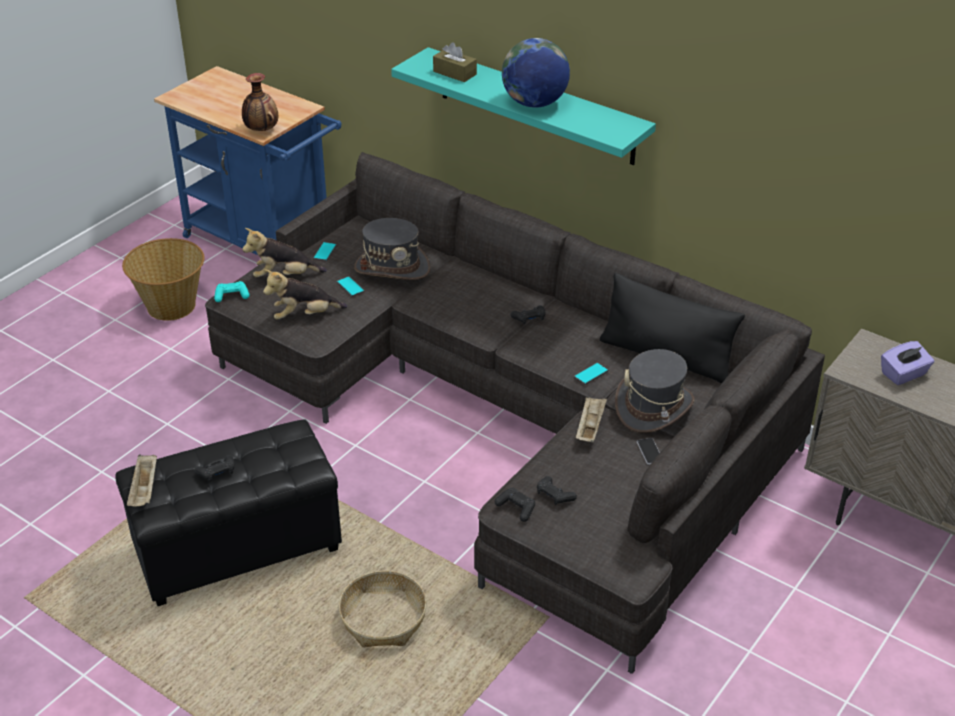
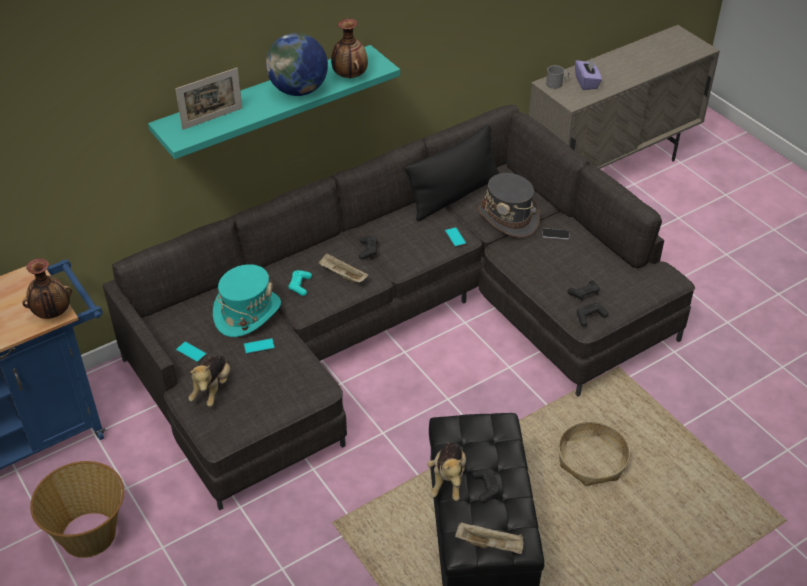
camera: 70 degrees left, 5 degrees up
turquoise game controller [214,281,249,302] -> turquoise game controller moved to [289,271,312,296]
plush toy [263,269,347,320] -> plush toy moved to [427,441,466,501]
grey hat [354,218,430,280] -> turquoise hat [213,264,281,337]
brown tissue box [433,42,477,82] -> picture frame [175,68,242,130]
beige tray [576,397,607,442] -> beige tray moved to [318,253,369,282]
none -> vase [331,19,368,78]
none -> grey mug [546,65,569,89]

